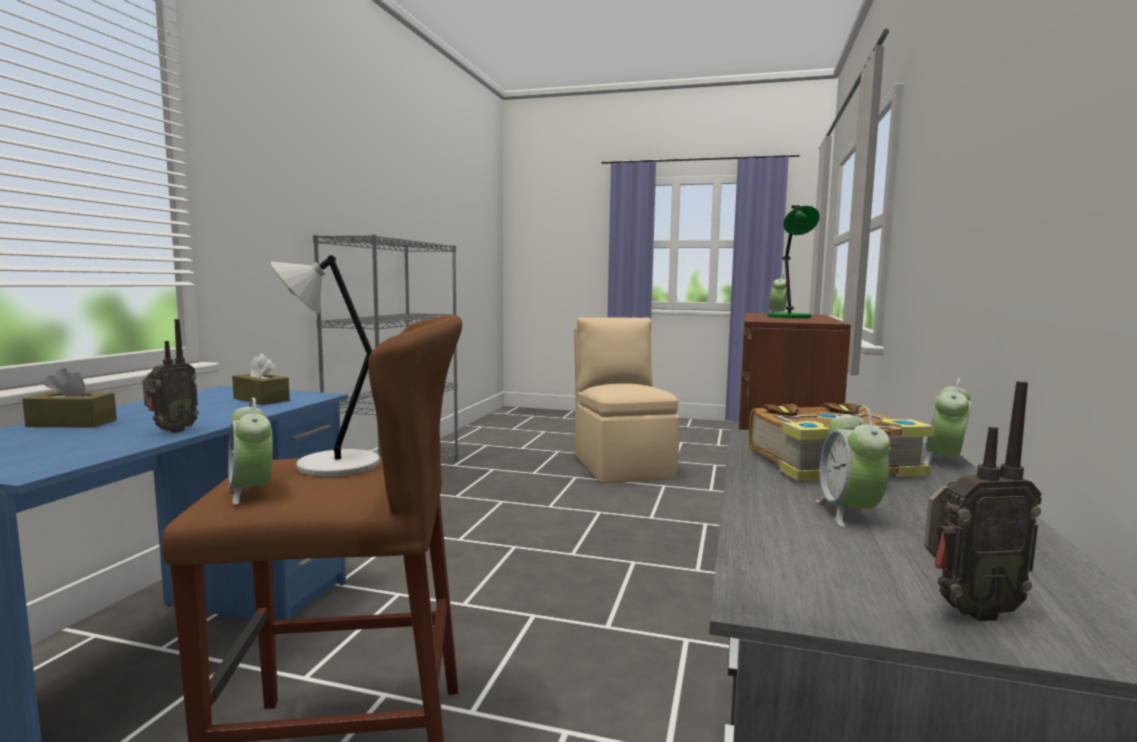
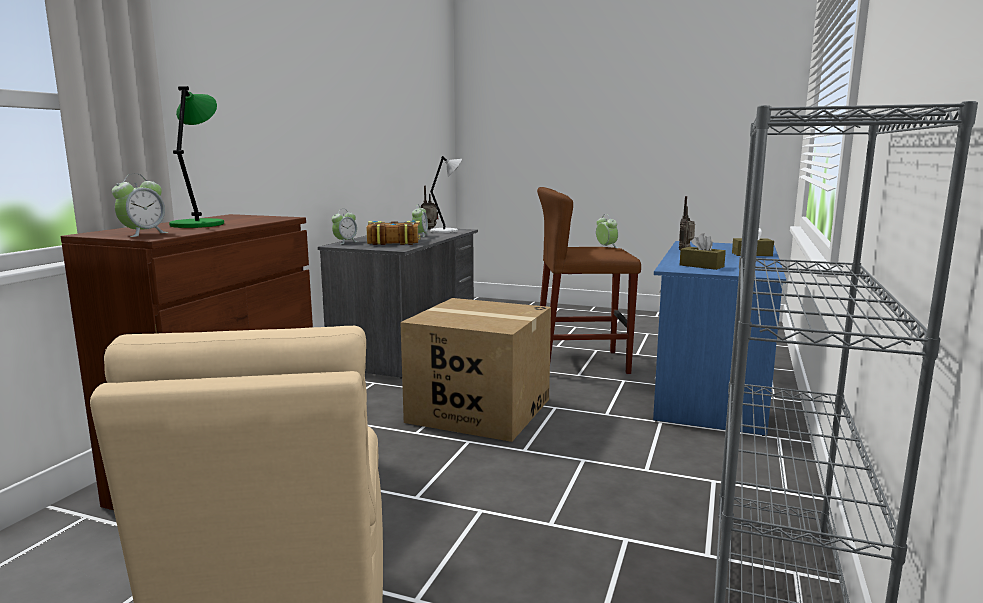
camera: 175 degrees left, 5 degrees up
grey table lamp [270,255,380,477] -> grey table lamp moved to [430,156,462,233]
none -> cardboard box [400,298,551,442]

